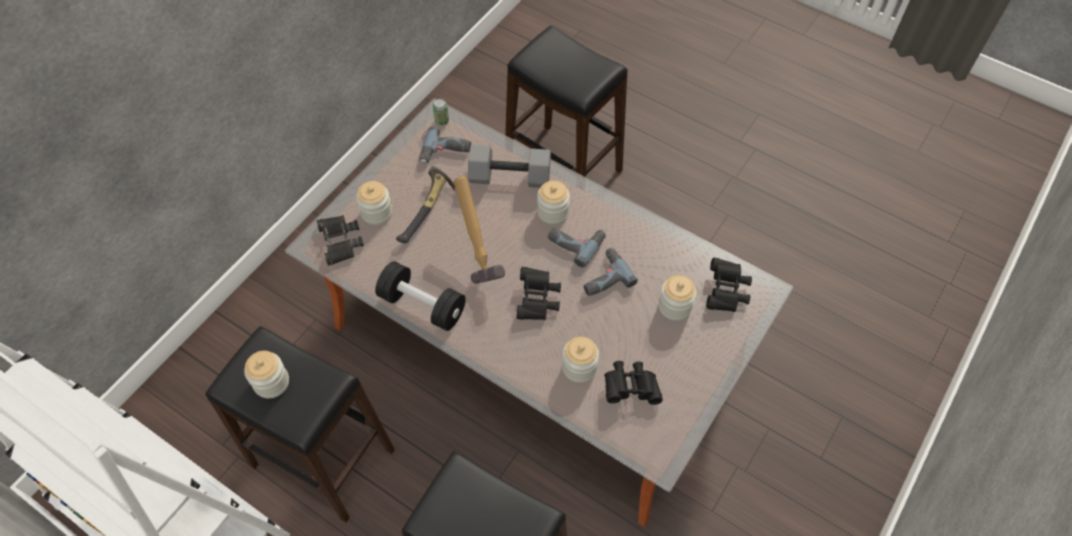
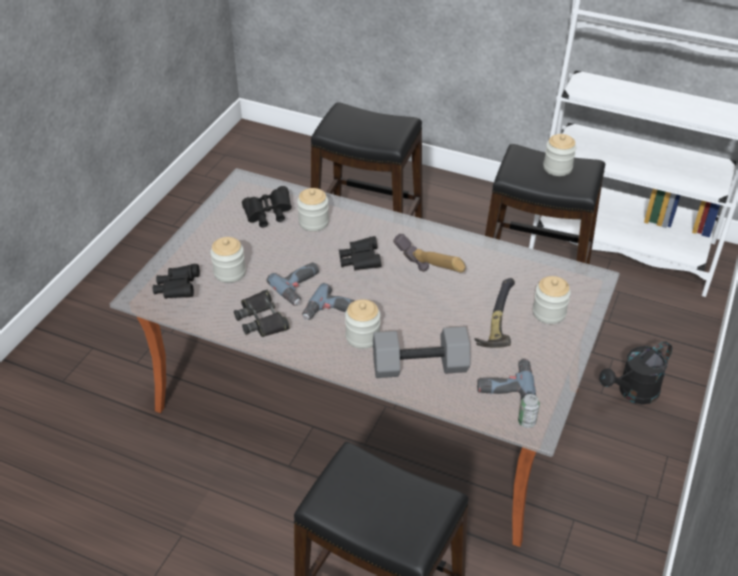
camera: 170 degrees right, 15 degrees down
black binoculars [316,215,364,266] -> black binoculars moved to [234,290,290,337]
black dumbbell [375,261,466,331] -> none
none -> black watering can [599,341,672,404]

